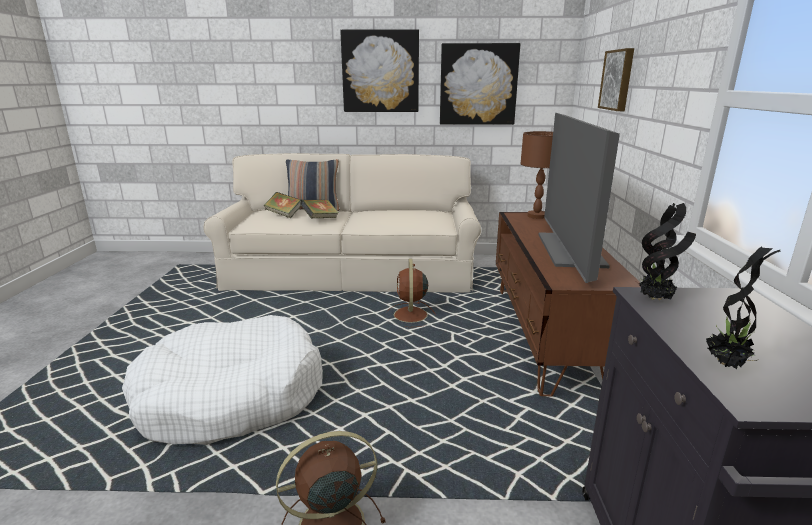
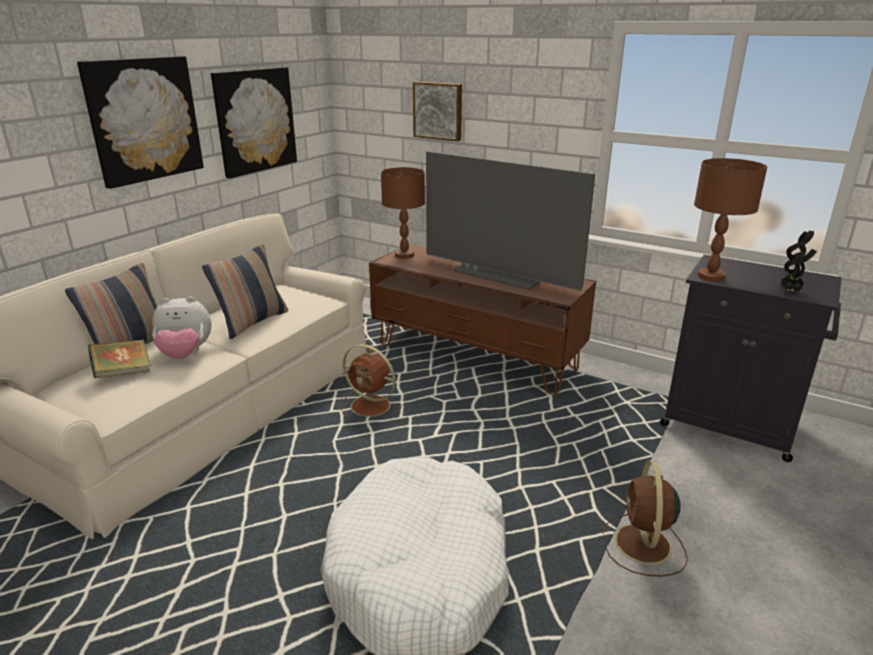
camera: 60 degrees left, 5 degrees up
book [300,200,339,218] -> plush toy [152,296,212,359]
potted plant [639,203,696,301] -> brown table lamp [694,158,767,282]
none -> pillow [202,244,288,339]

